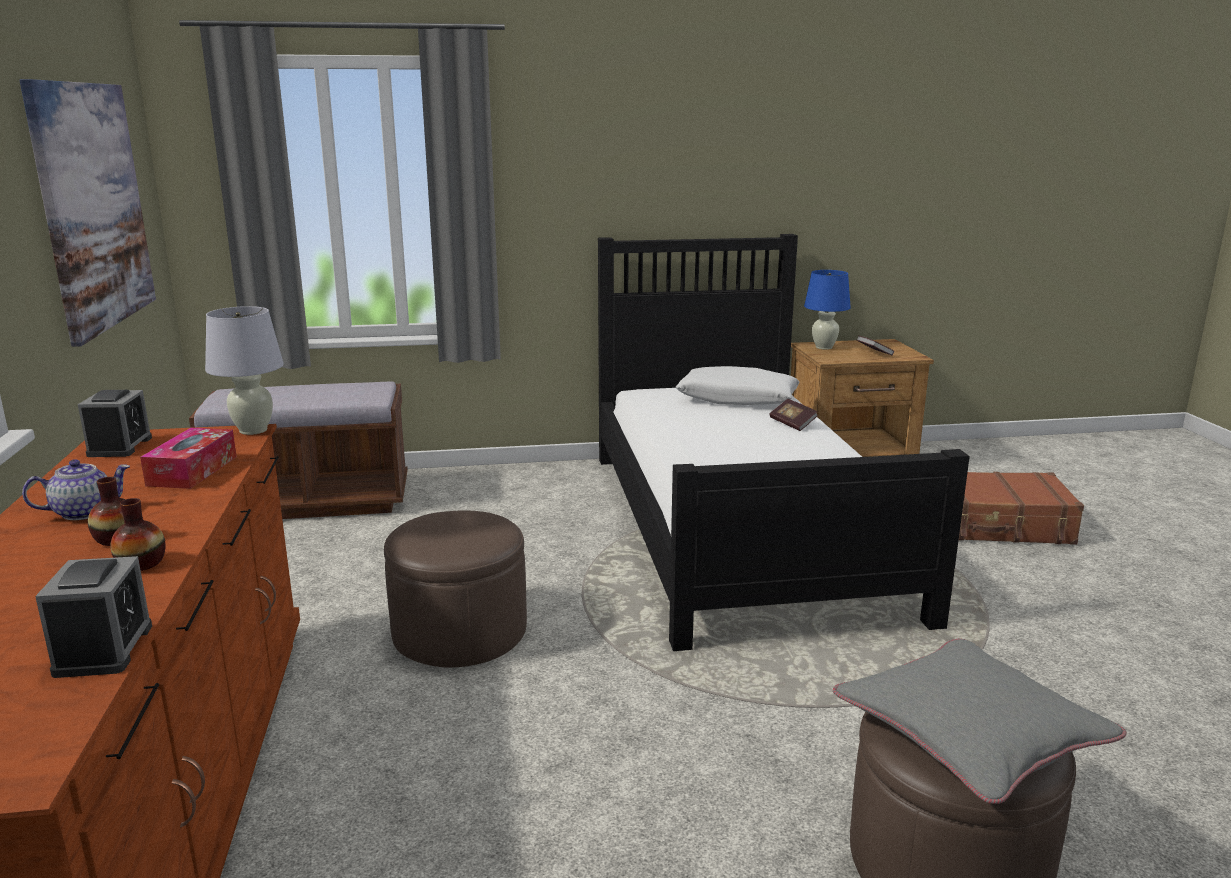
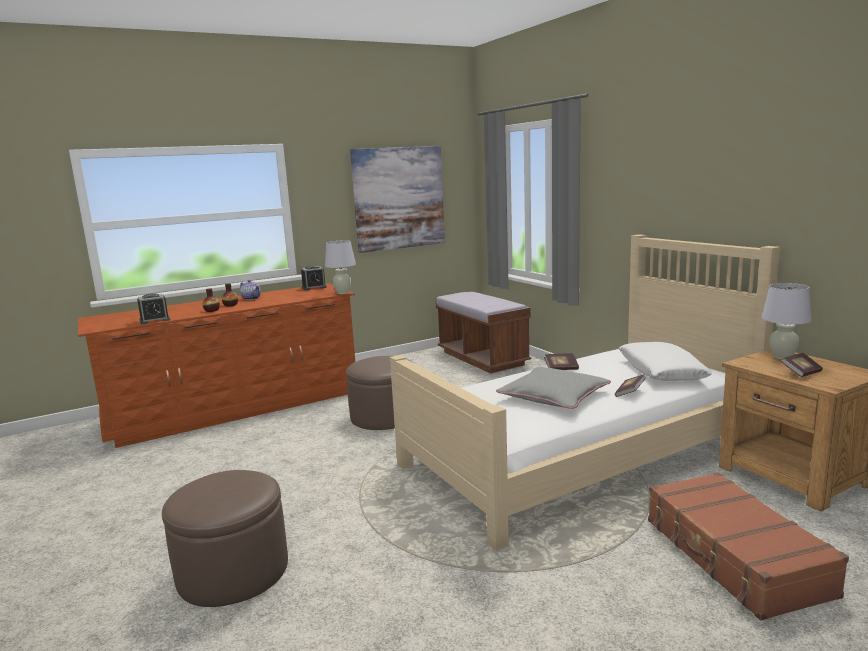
camera: 70 degrees right, 5 degrees down
tissue box [140,428,237,489] -> none
black bed [598,234,970,651] -> beige bed [390,234,780,551]
blue table lamp [804,270,851,350] -> white table lamp [761,283,812,360]
grey pillow [833,639,1126,804] -> grey pillow moved to [496,367,611,409]
none -> book [544,353,579,370]

